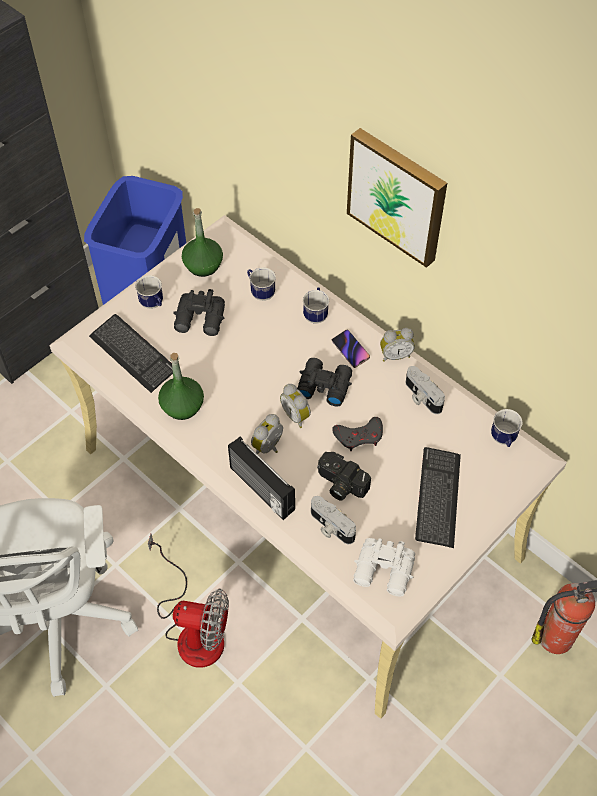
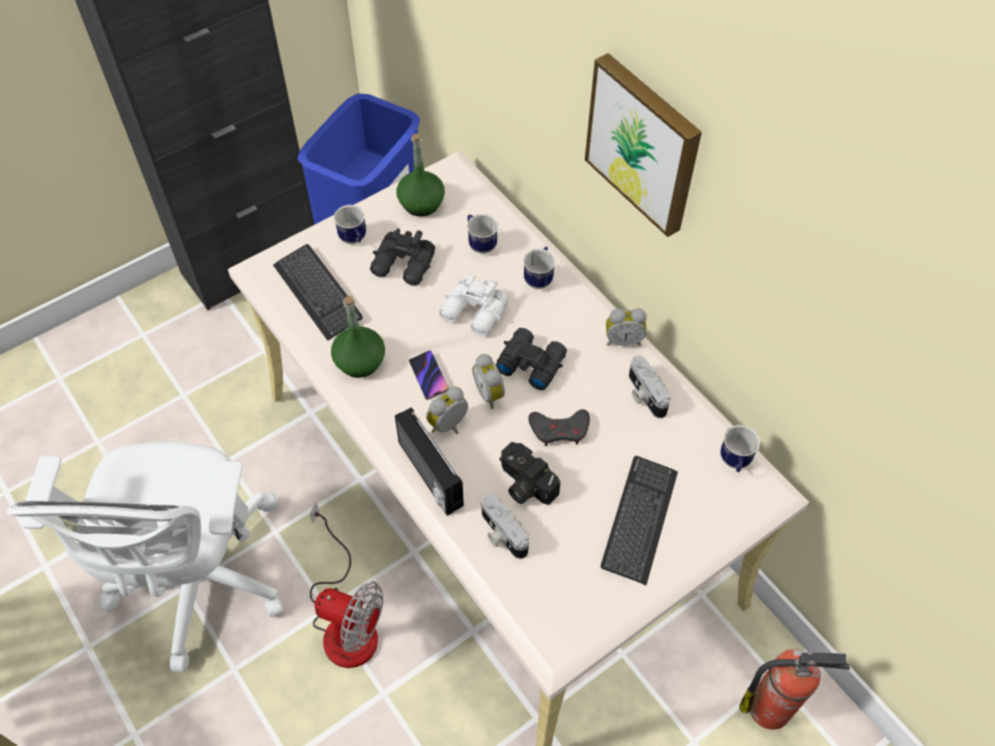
camera: 10 degrees right, 0 degrees up
phone [332,330,370,368] -> phone moved to [409,350,449,400]
white binoculars [353,538,415,597] -> white binoculars moved to [439,275,509,336]

